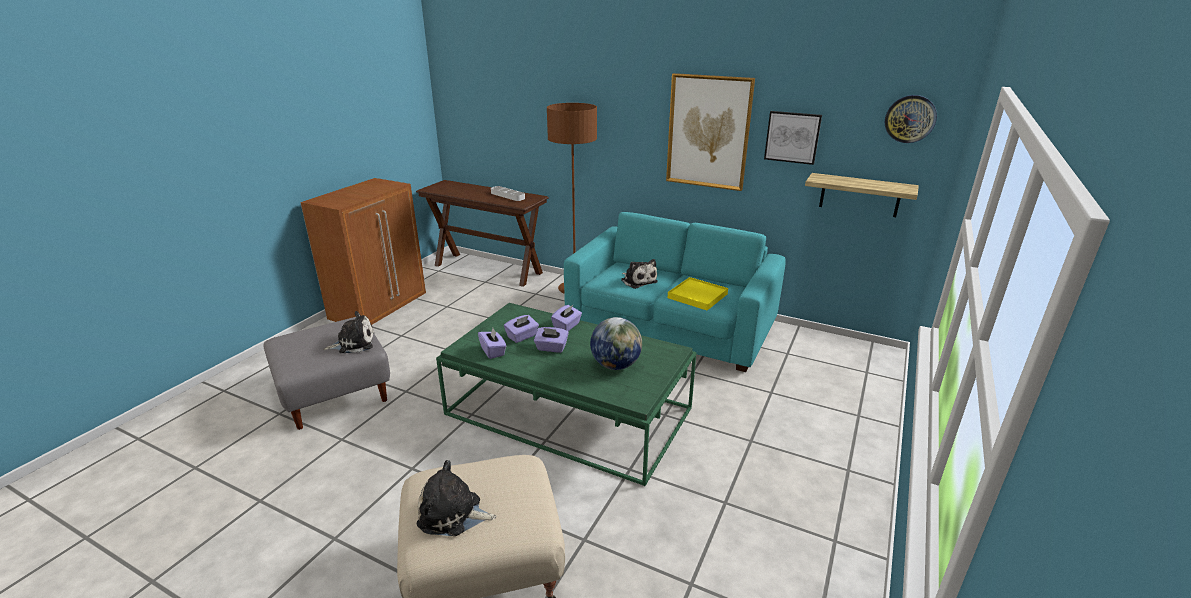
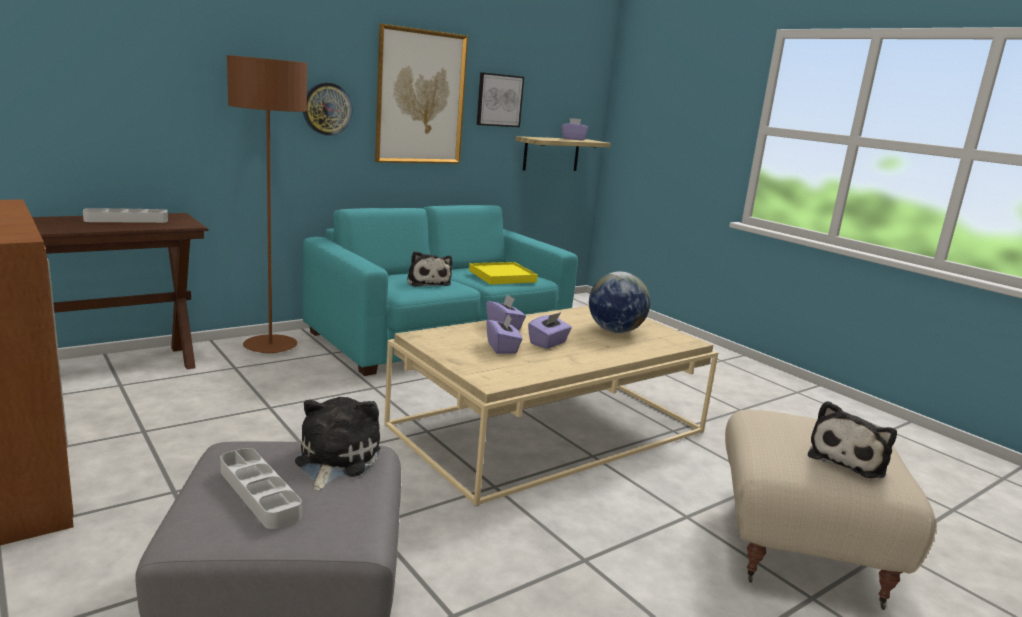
camera: 65 degrees left, 10 degrees down
green coffee table [436,303,697,486] -> beige coffee table [384,306,718,506]
purple tissue box [478,328,507,359] -> purple tissue box moved to [561,118,588,140]
plush toy [622,259,658,289] -> plush toy turned 75 degrees clockwise [407,251,452,287]
wall clock [884,95,937,143] -> wall clock moved to [303,82,353,136]
none -> grey tray [220,448,302,529]

